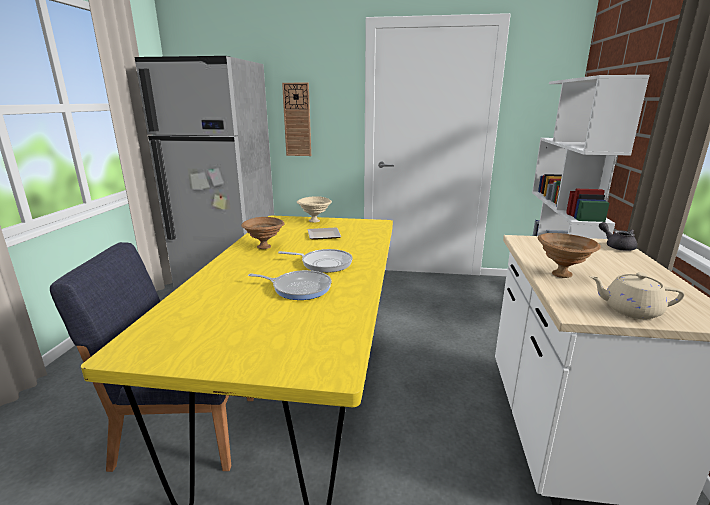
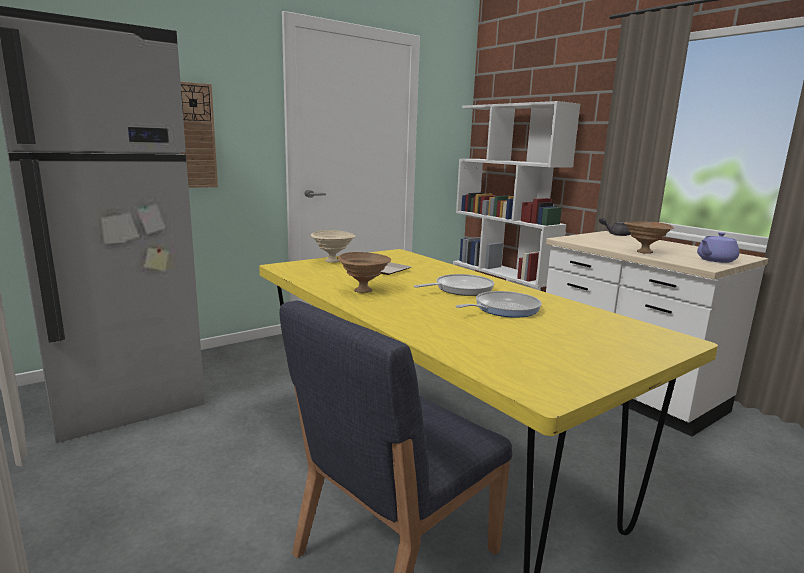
camera: 45 degrees left, 5 degrees down
beige teapot [590,272,685,319] -> purple teapot [697,232,739,263]

